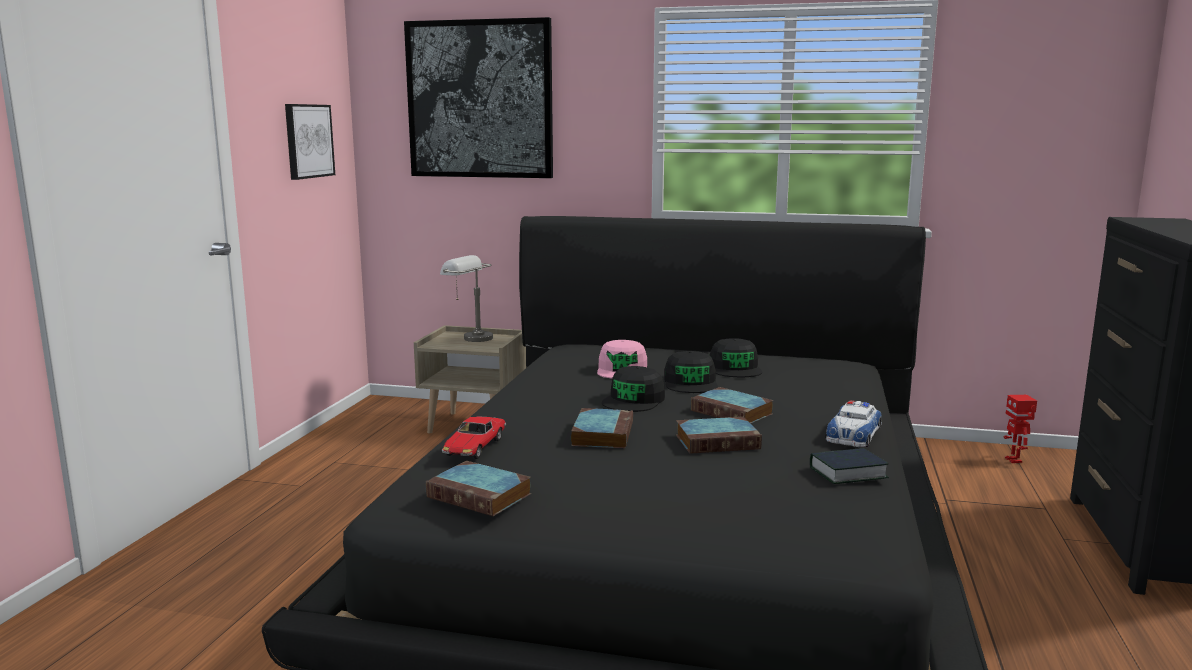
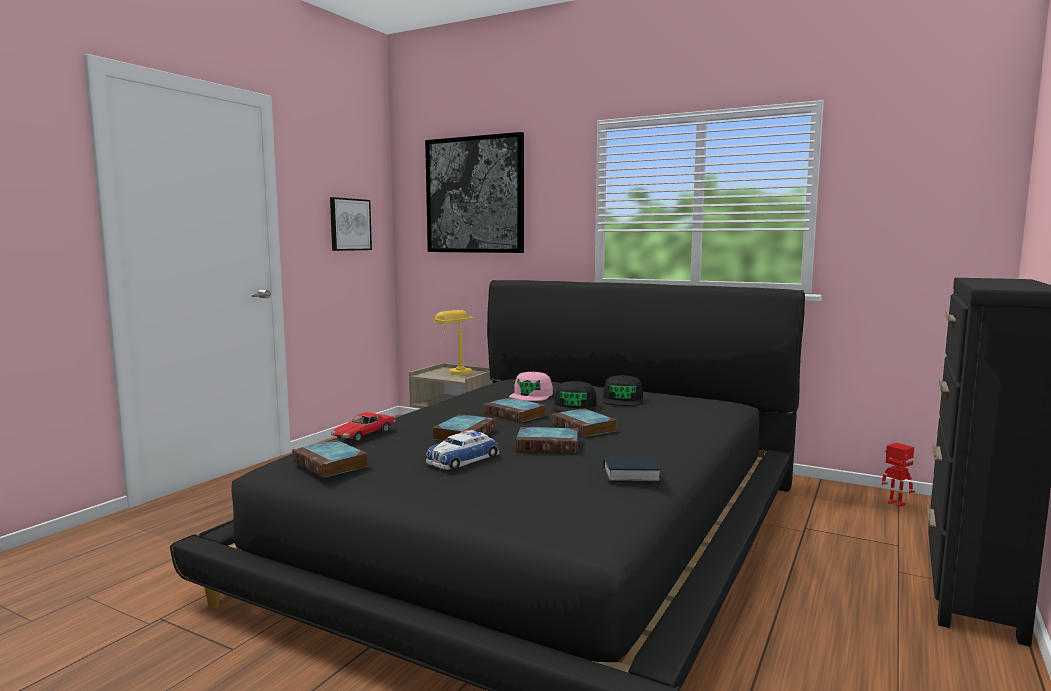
camera: 15 degrees right, 5 degrees down
grey table lamp [440,255,493,342] -> yellow table lamp [434,310,474,375]
black cap [602,366,665,412] -> book [484,397,546,423]
toy car [825,401,882,447] -> toy car moved to [426,430,499,470]
toy robot [1003,395,1037,463] -> toy robot turned 135 degrees clockwise [882,443,915,507]

